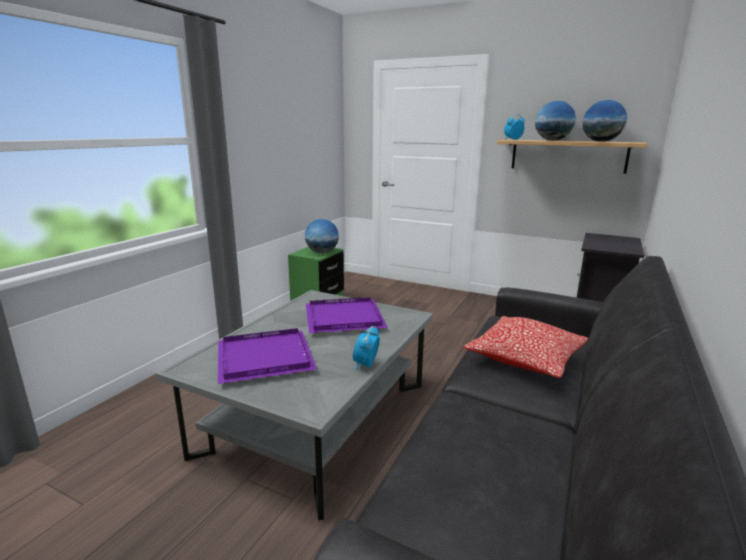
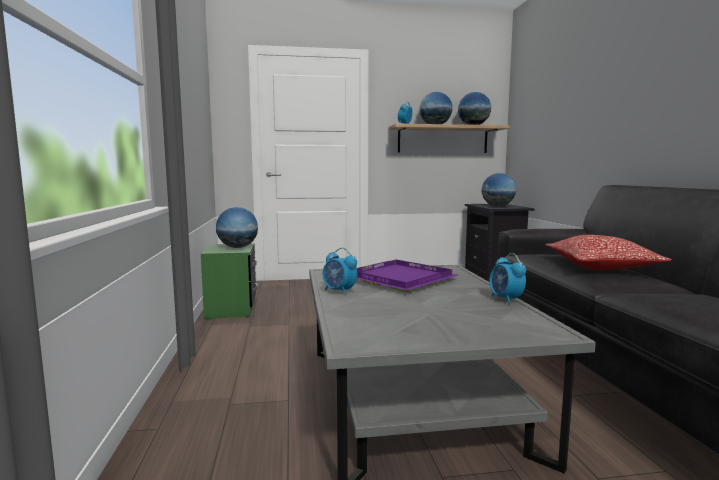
camera: 35 degrees left, 10 degrees down
purple tray [218,328,317,384] -> none
none -> alarm clock [323,248,357,295]
none -> globe [481,173,516,207]

